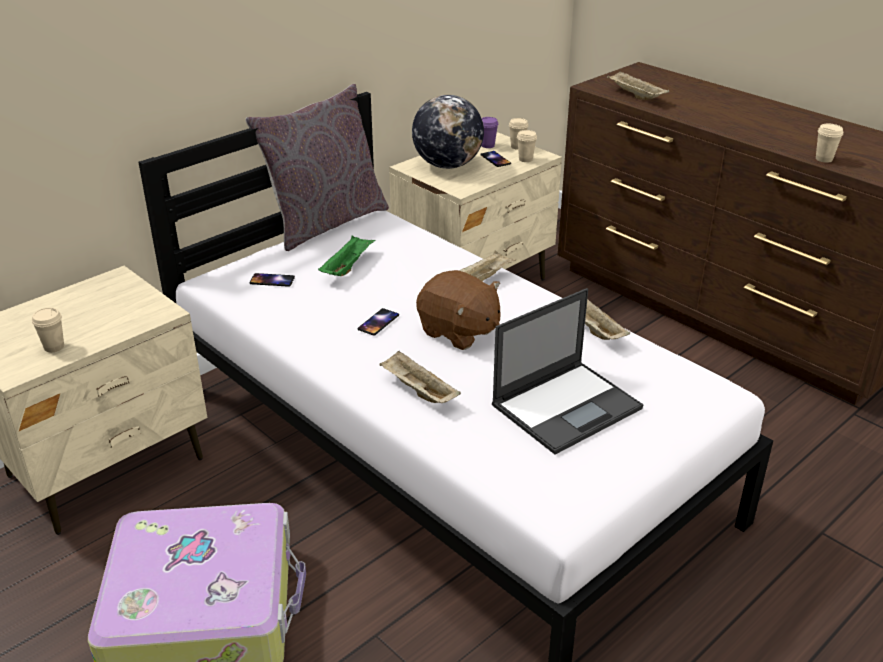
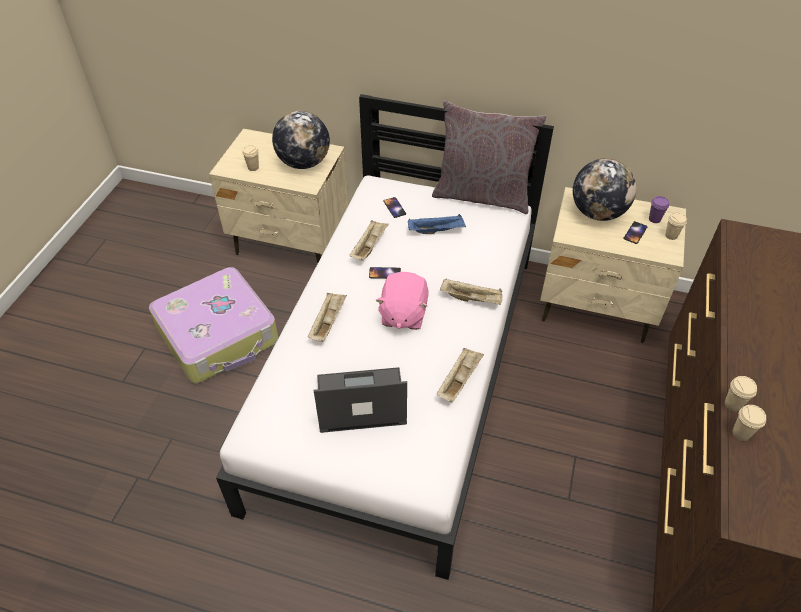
camera: 60 degrees right, 15 degrees up
green tray [318,235,376,276] -> blue tray [408,214,466,234]
brown plush toy [416,270,500,350] -> pink plush toy [375,272,428,330]
laptop [492,288,643,455] -> laptop turned 150 degrees clockwise [314,367,407,433]
beige cup [517,130,537,162] -> beige cup moved to [725,376,757,411]
beige tray [607,71,669,100] -> beige tray moved to [349,220,389,261]
none -> globe [272,110,330,169]

